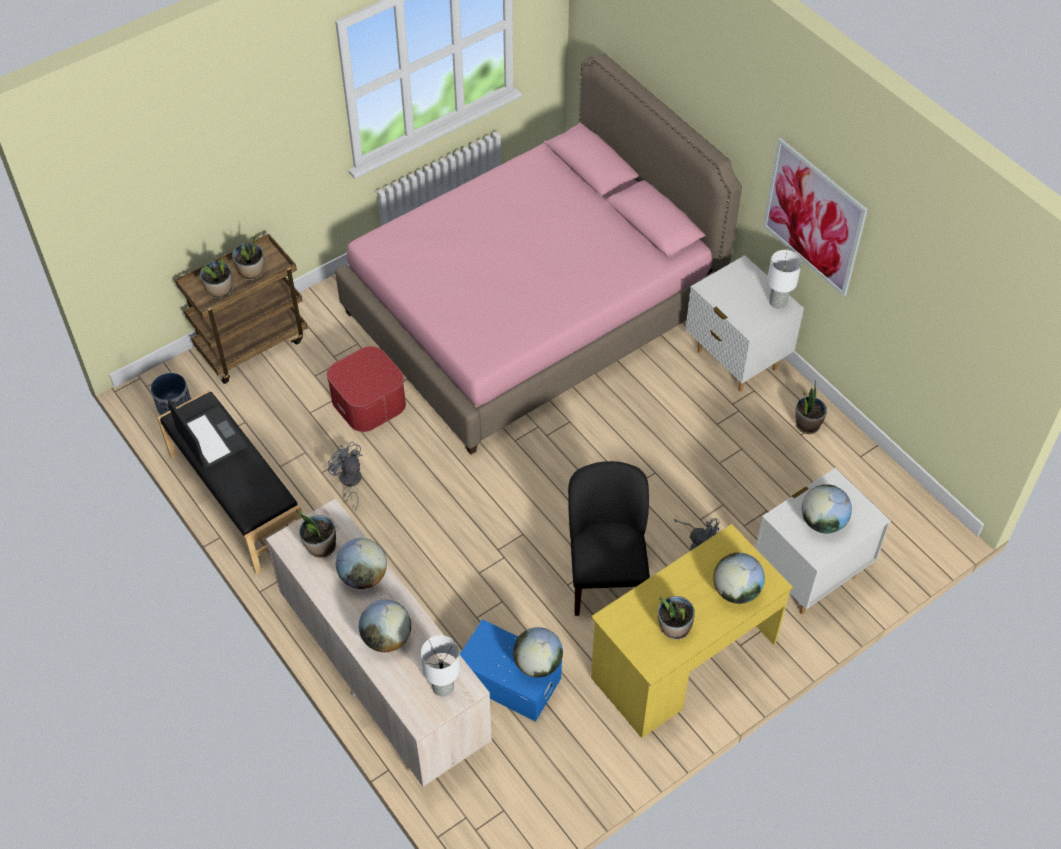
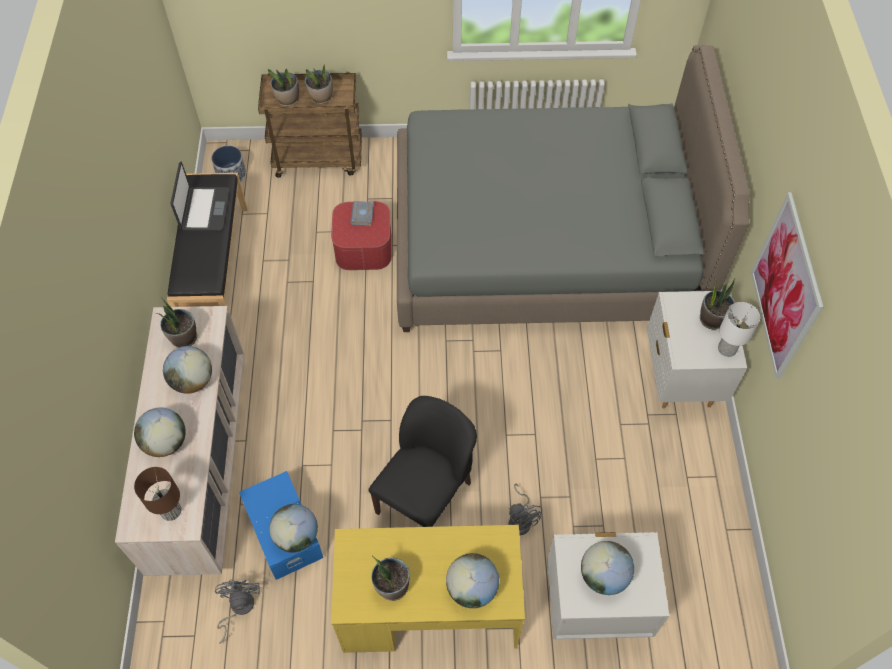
camera: 35 degrees right, 5 degrees up
grey fan [328,441,363,511] -> grey fan moved to [215,579,260,644]
pink bed [335,53,742,455] -> grey bed [397,45,750,332]
white table lamp [421,635,460,696] -> brown table lamp [134,467,182,521]
potted plant [795,380,827,434] -> potted plant moved to [700,278,735,329]
none -> grey book [350,201,374,226]

